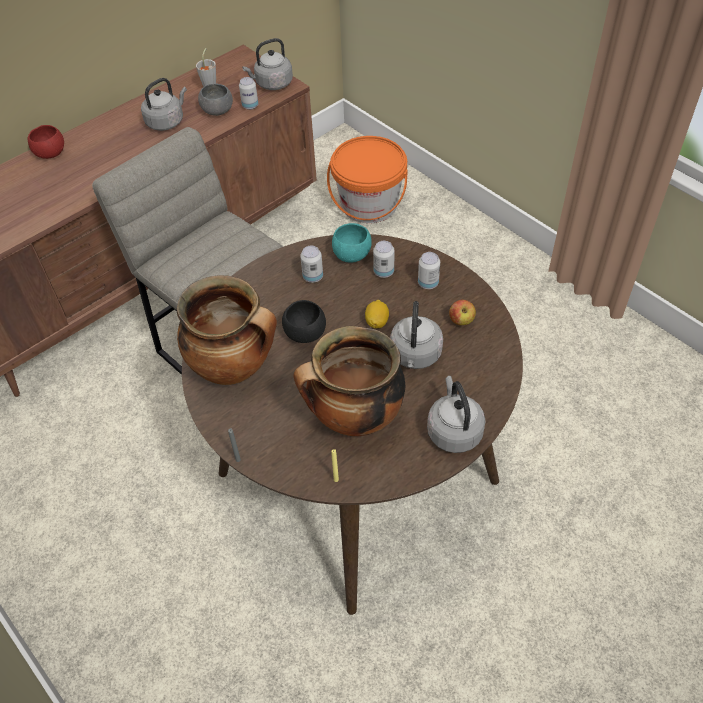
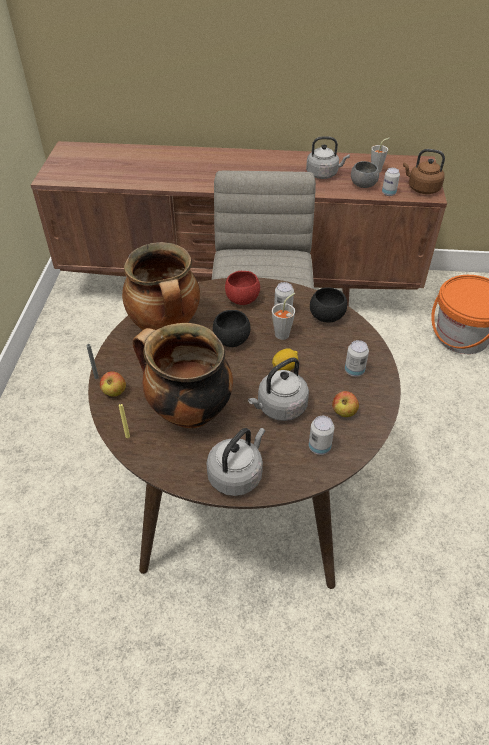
camera: 45 degrees right, 5 degrees down
red bowl [28,125,64,159] -> red bowl moved to [225,271,260,305]
grey kettle [242,38,293,90] -> brown kettle [403,149,445,194]
turquoise bowl [332,223,372,263] -> black bowl [310,288,347,323]
can [373,241,395,278] -> can moved to [309,416,334,455]
none -> apple [100,371,126,397]
none -> grey cup [272,293,295,340]

